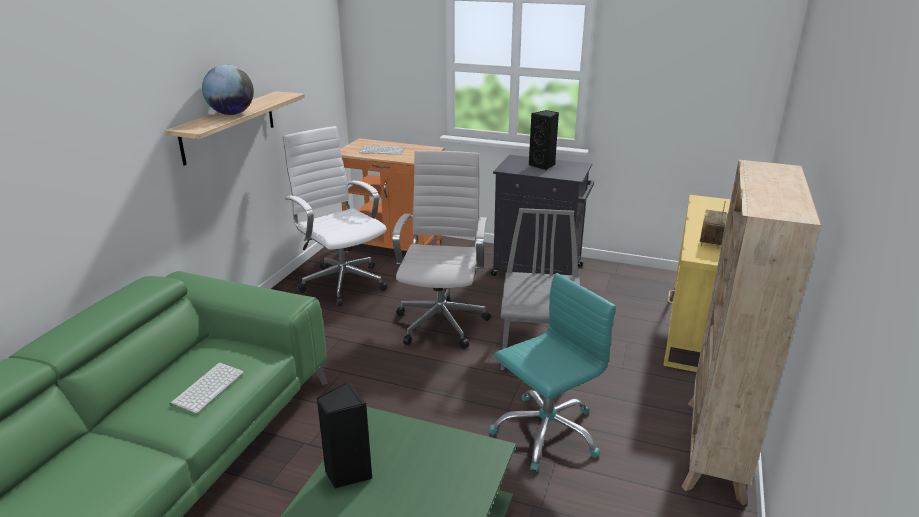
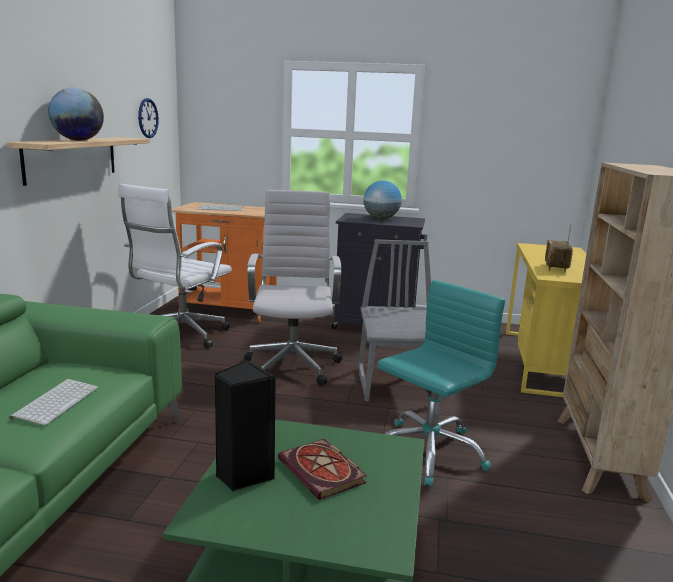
camera: 10 degrees left, 10 degrees down
white office chair [282,126,387,306] -> white office chair turned 105 degrees counterclockwise [118,184,232,349]
black speaker [529,110,559,170] -> globe [363,180,402,219]
none -> wall clock [138,98,159,138]
none -> book [278,439,367,500]

